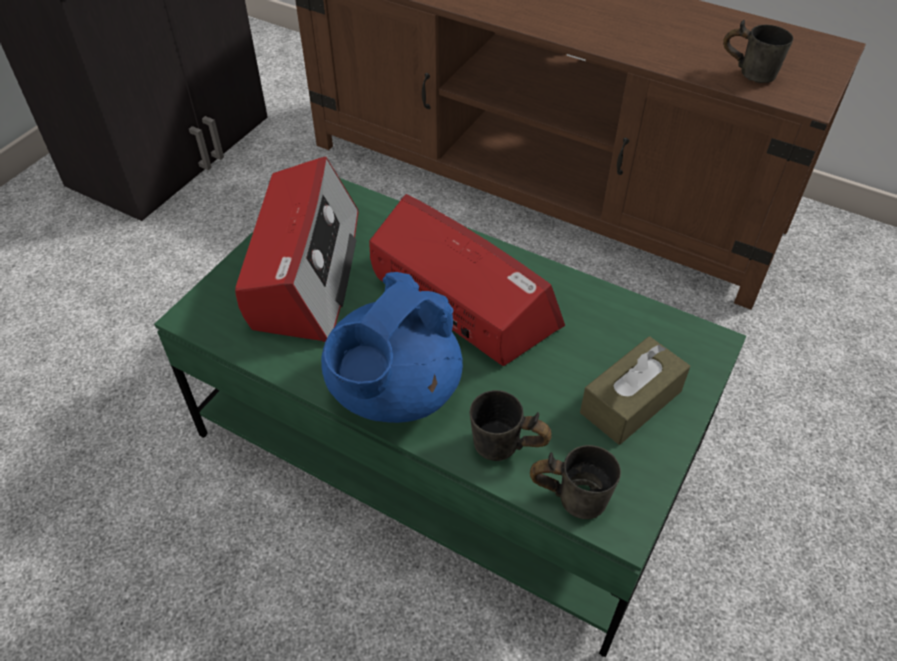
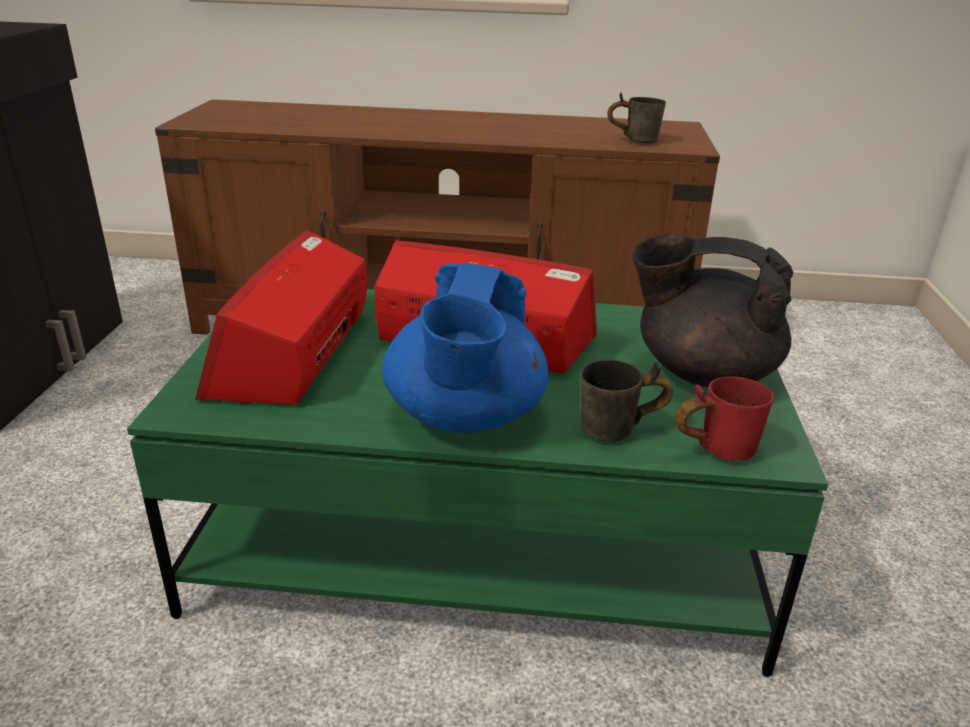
camera: 25 degrees left, 20 degrees down
radio [235,157,358,342] -> radio turned 150 degrees counterclockwise [195,230,367,405]
grey mug [530,445,621,519] -> red mug [674,376,774,461]
brown tissue box [580,336,690,445] -> black teapot [633,234,793,387]

